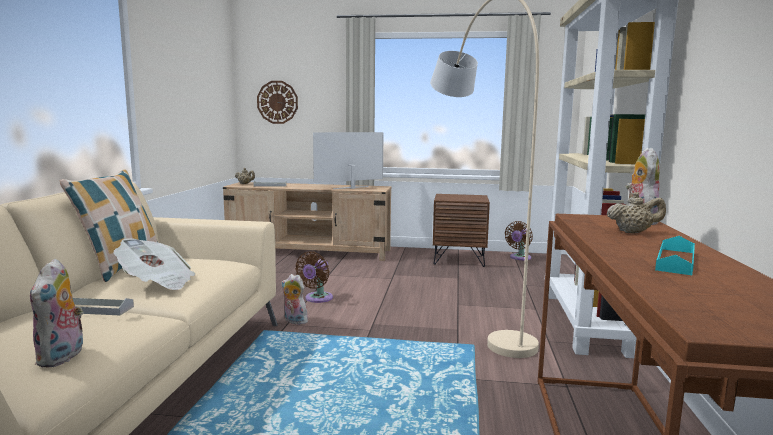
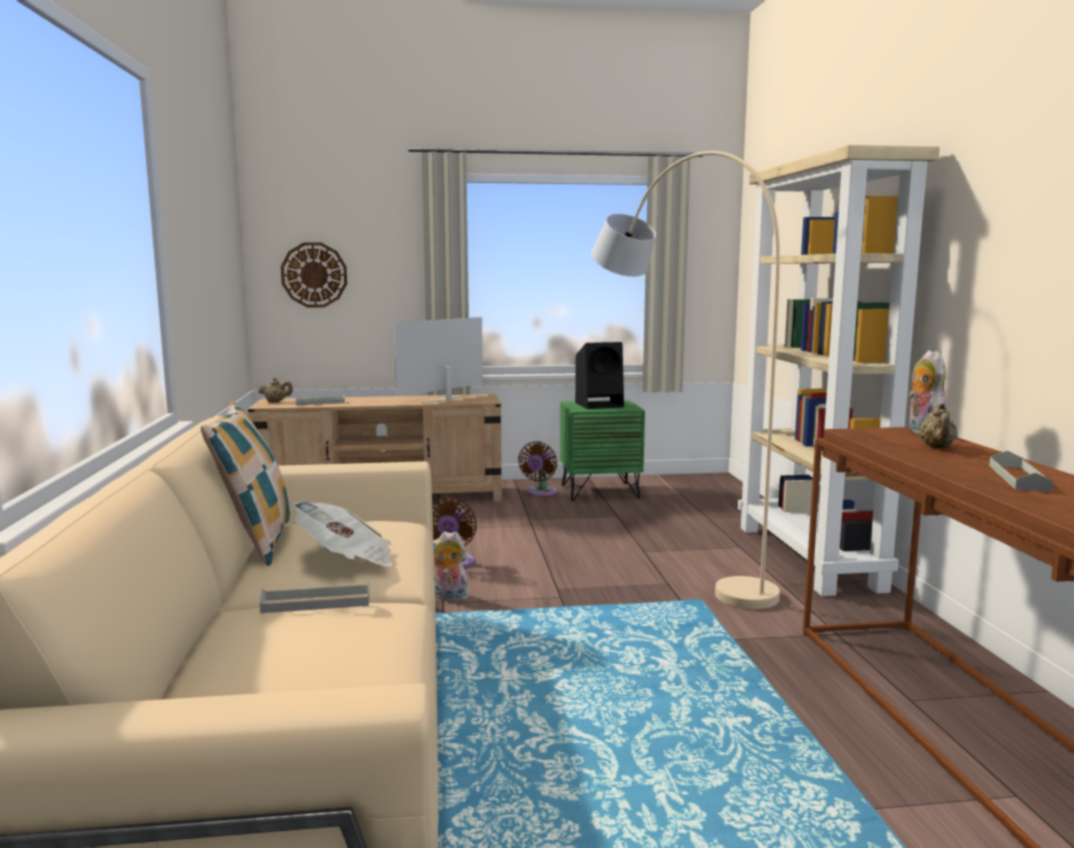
camera: 15 degrees left, 0 degrees up
plush toy [30,259,83,368] -> none
brown nightstand [433,194,490,267] -> green nightstand [560,400,645,501]
brown fan [505,221,533,260] -> brown fan moved to [518,441,557,497]
beige teapot [607,192,666,233] -> beige teapot turned 120 degrees clockwise [919,403,958,448]
turquoise tray [655,236,695,275] -> grey tray [989,450,1054,492]
none -> black speaker [575,342,624,409]

